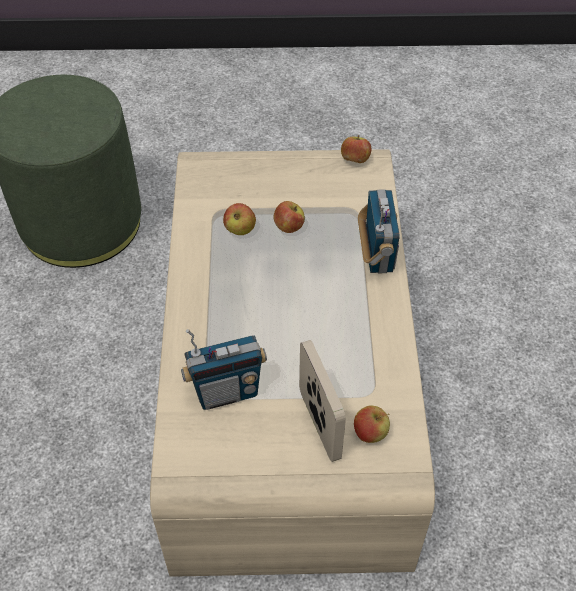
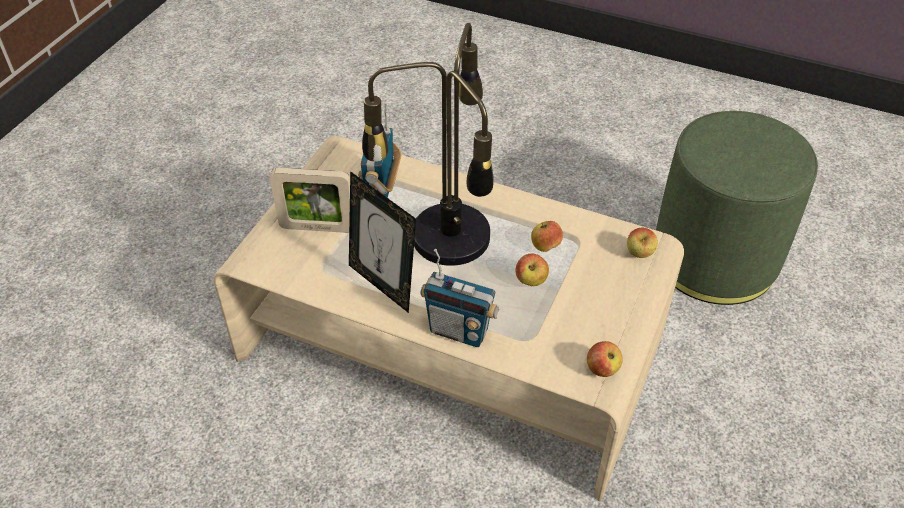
camera: 115 degrees right, 5 degrees down
apple [354,405,390,443] -> apple moved to [627,228,658,258]
none -> picture frame [349,171,416,313]
none -> table lamp [362,23,494,266]

